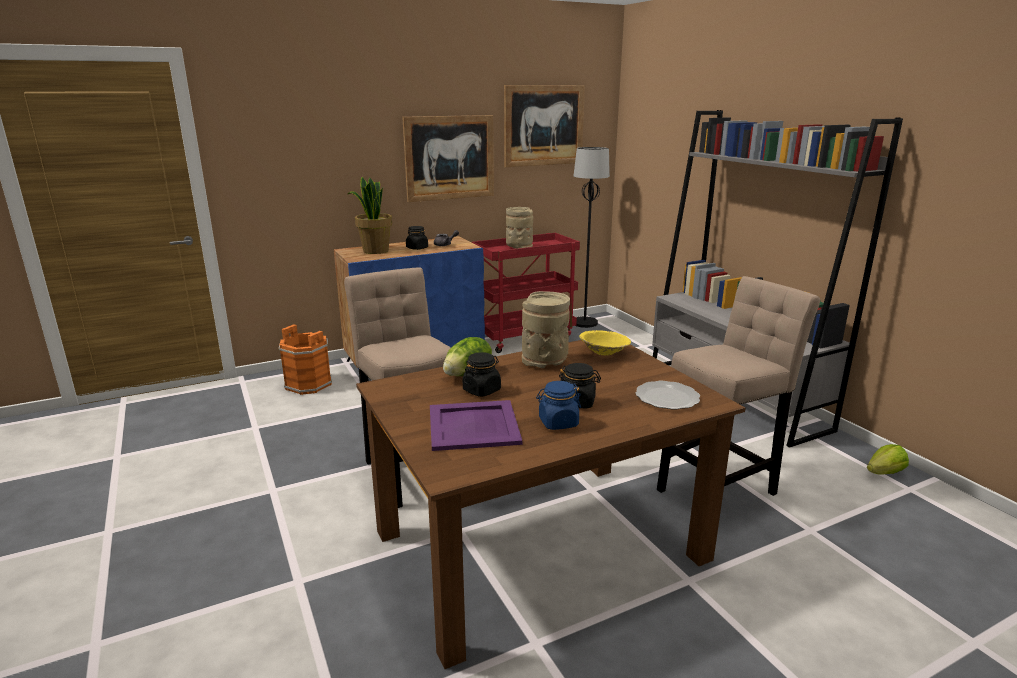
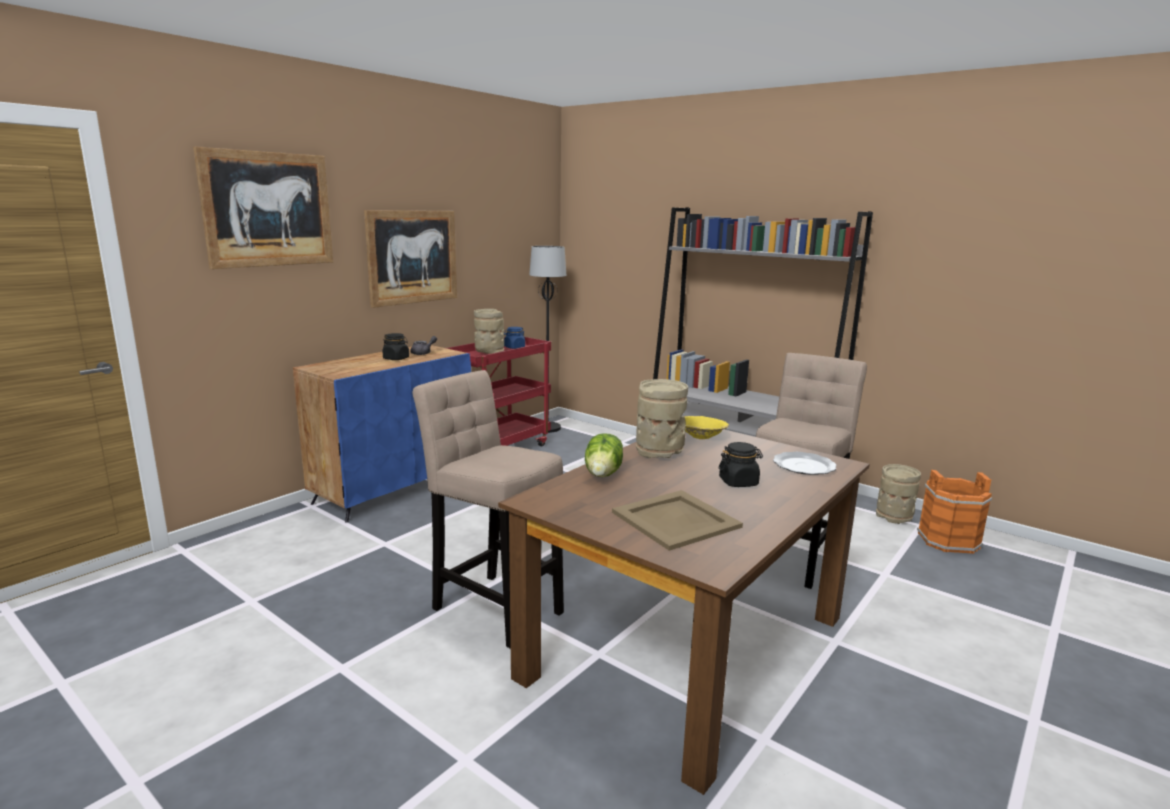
camera: 25 degrees left, 5 degrees down
orange bucket [279,324,332,395] -> orange bucket moved to [917,470,992,554]
potted plant [348,177,392,254] -> none
purple tray [430,400,522,451] -> beige tray [612,490,743,551]
black jar [463,352,501,397] -> none
picture [504,85,585,167] -> picture moved to [193,147,333,269]
blue jar [536,381,581,430] -> blue jar moved to [504,327,525,349]
lettuce [867,444,909,475] -> beige vase [876,464,921,524]

